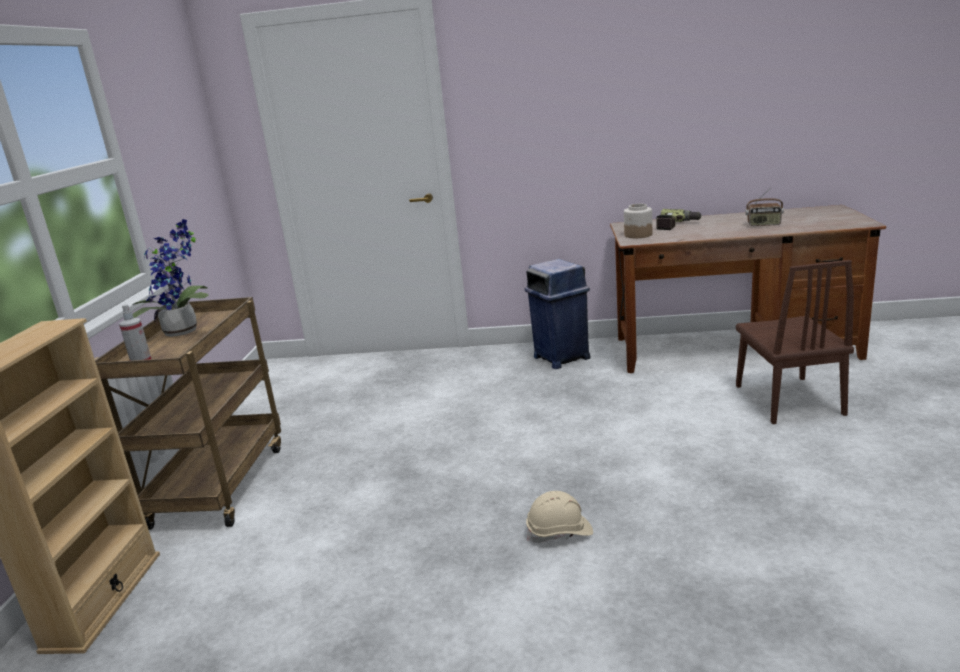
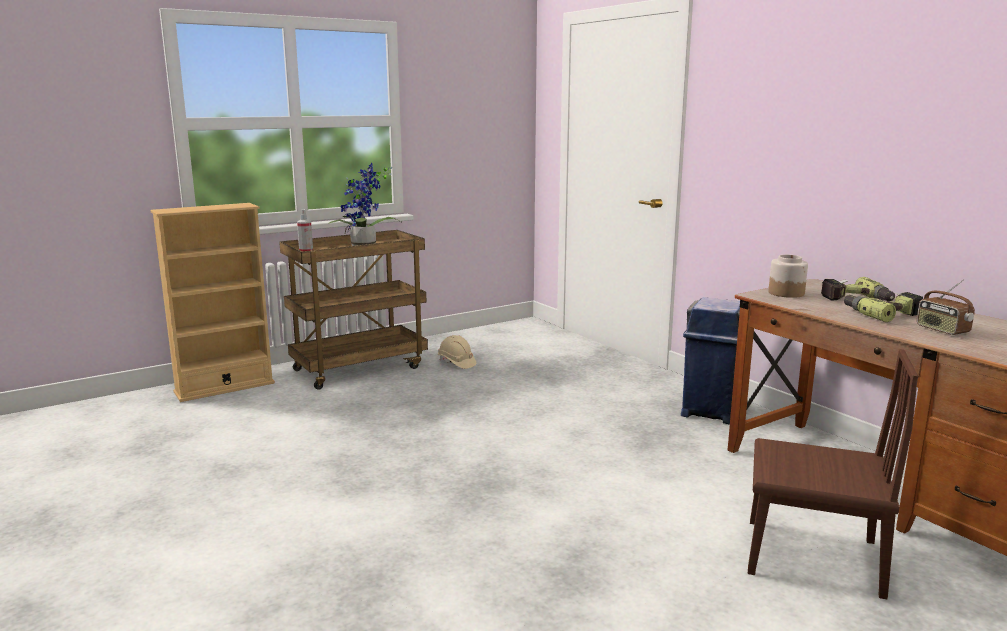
camera: 50 degrees right, 5 degrees down
beige hard hat [526,491,593,543] -> beige hard hat moved to [438,335,476,369]
brown chair [736,260,854,424] -> brown chair turned 120 degrees counterclockwise [748,349,918,599]
none -> power drill [844,292,923,322]

